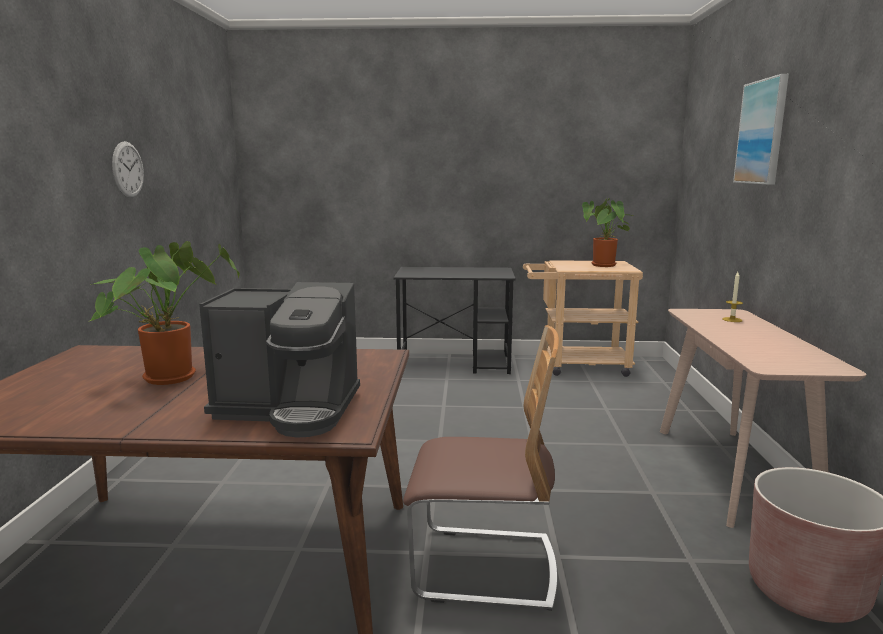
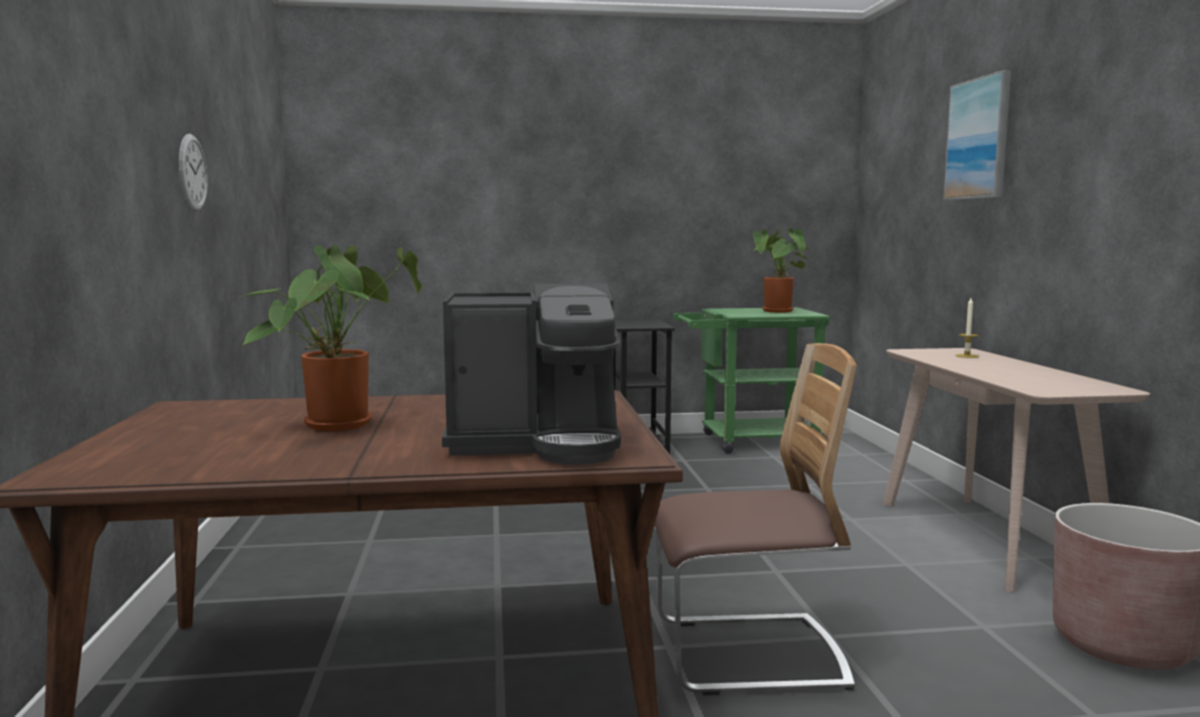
camera: 10 degrees left, 5 degrees down
beige cart [523,260,643,377] -> green cart [673,307,830,454]

